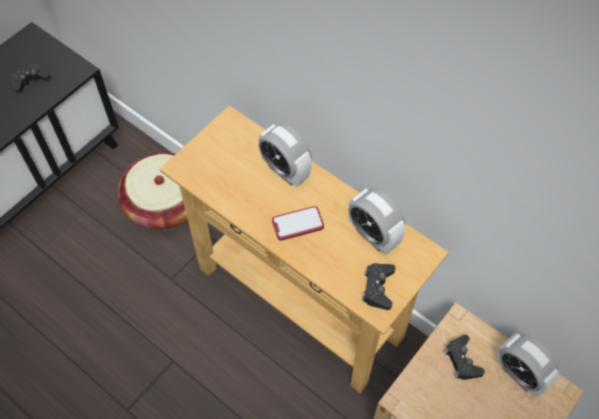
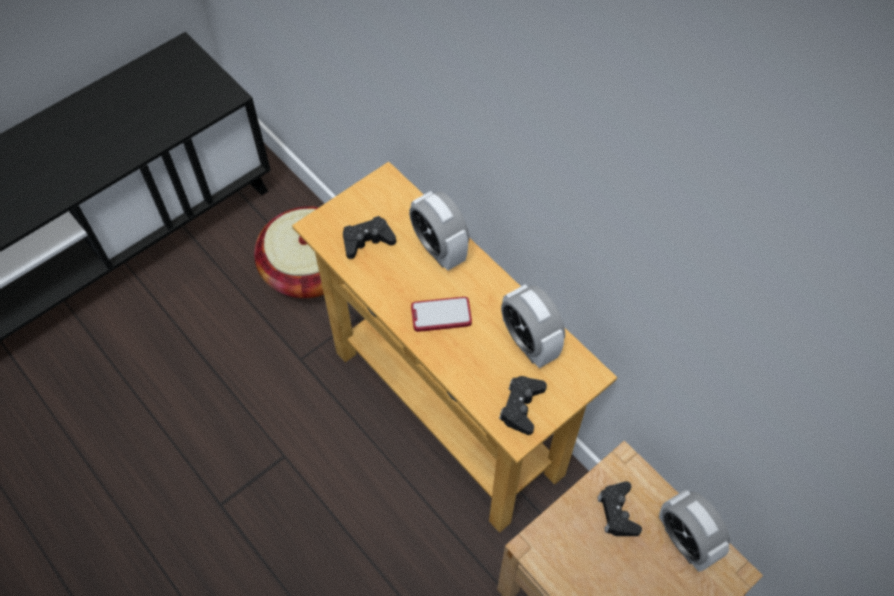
camera: 10 degrees right, 0 degrees up
black game controller [11,62,50,93] -> black game controller moved to [343,216,396,259]

